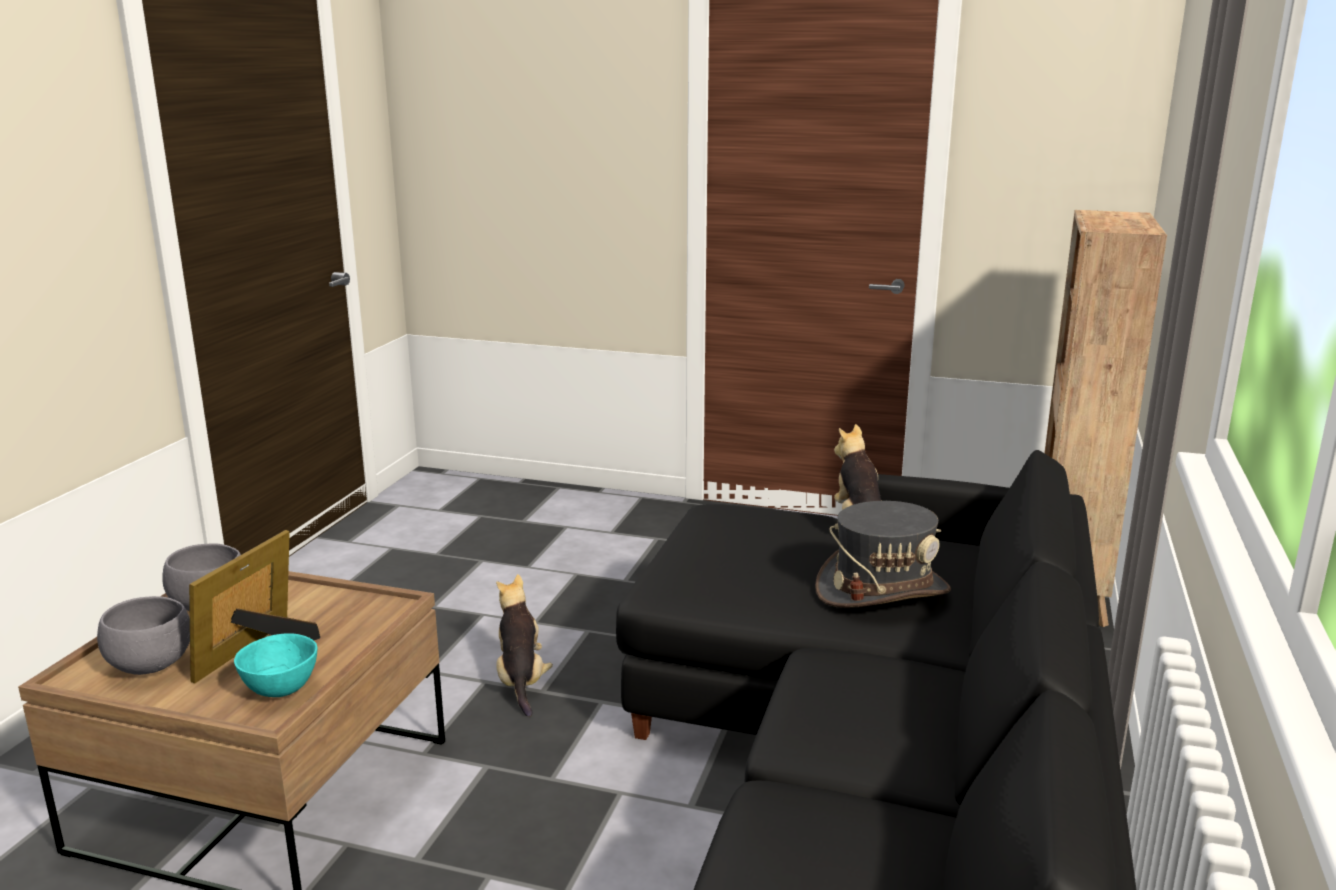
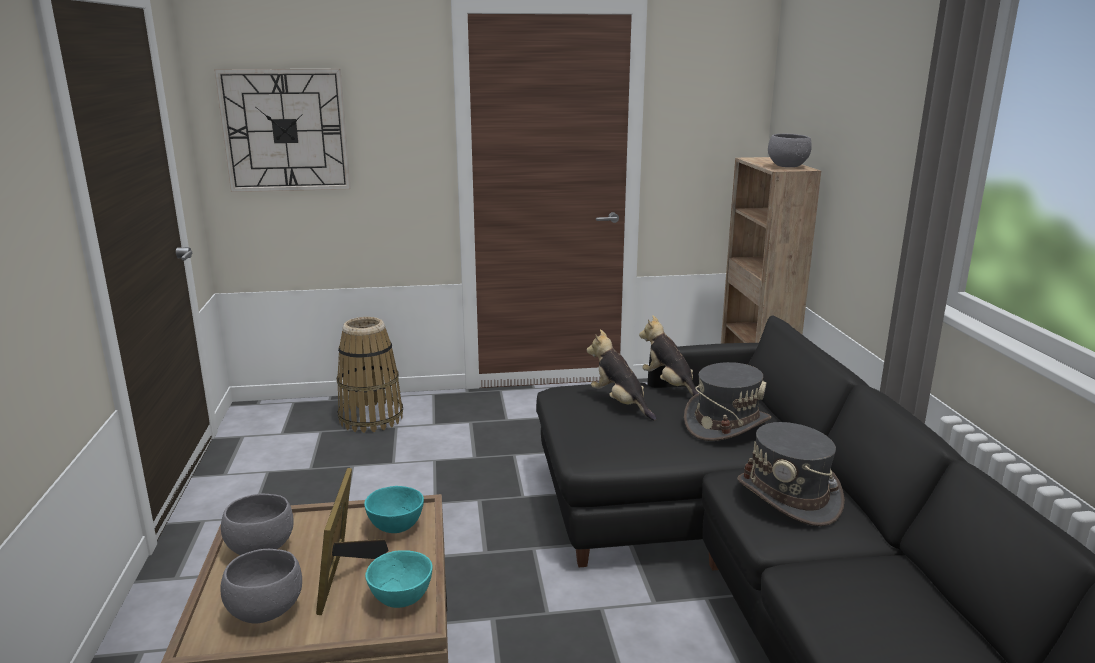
camera: 25 degrees left, 0 degrees up
plush toy [496,574,553,717] -> plush toy moved to [587,329,656,421]
none -> wall clock [214,69,351,192]
none -> basket [337,317,403,433]
none -> turquoise bowl [364,486,424,533]
none -> grey hat [737,422,844,526]
none -> grey bowl [768,134,812,167]

